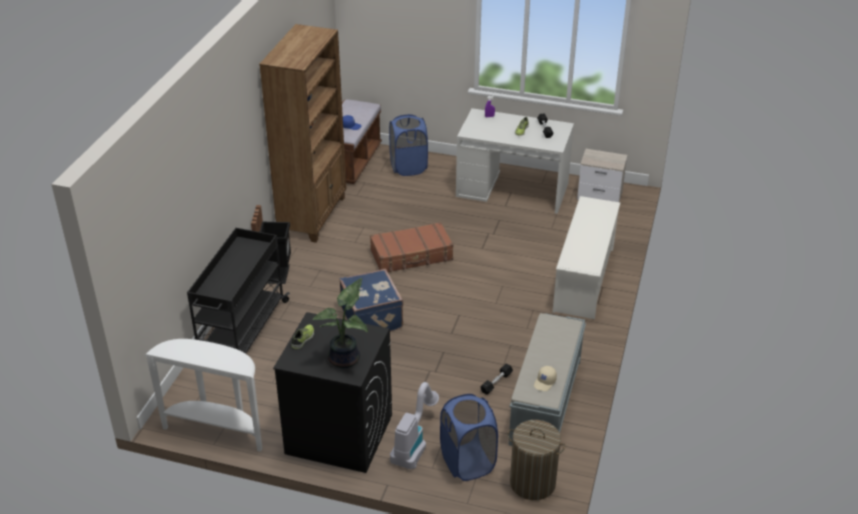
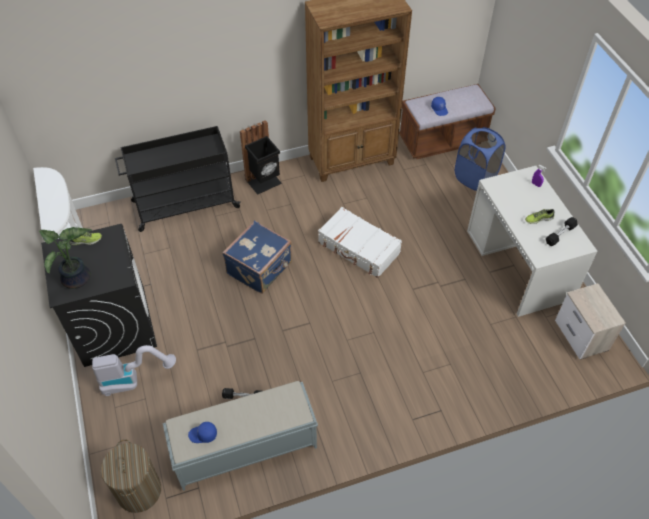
camera: 55 degrees right, 15 degrees up
brown suitcase [370,222,453,272] -> white suitcase [318,207,402,278]
blue laundry basket [440,394,498,481] -> none
beige cap [534,366,557,391] -> blue cap [188,422,217,443]
white shoe rack [552,196,620,319] -> none

